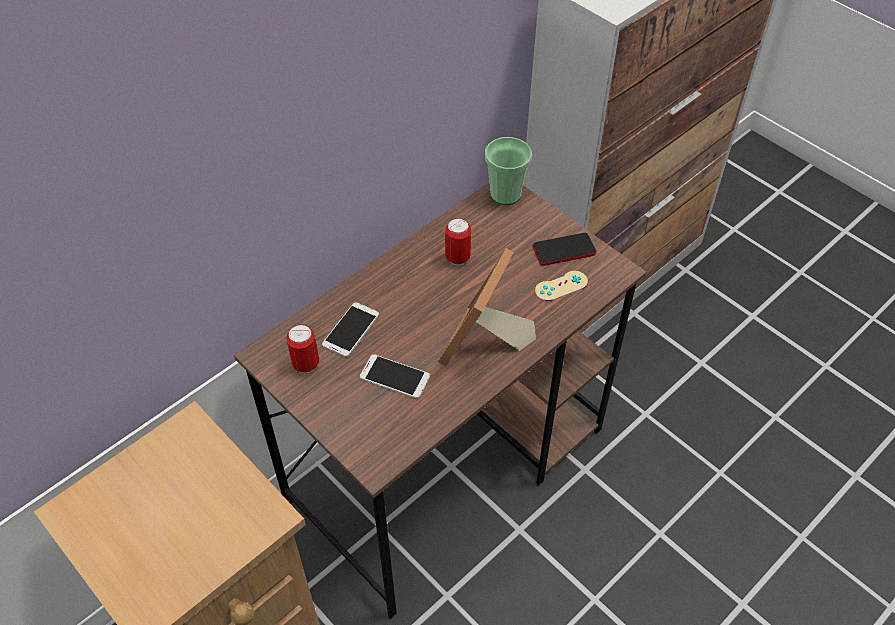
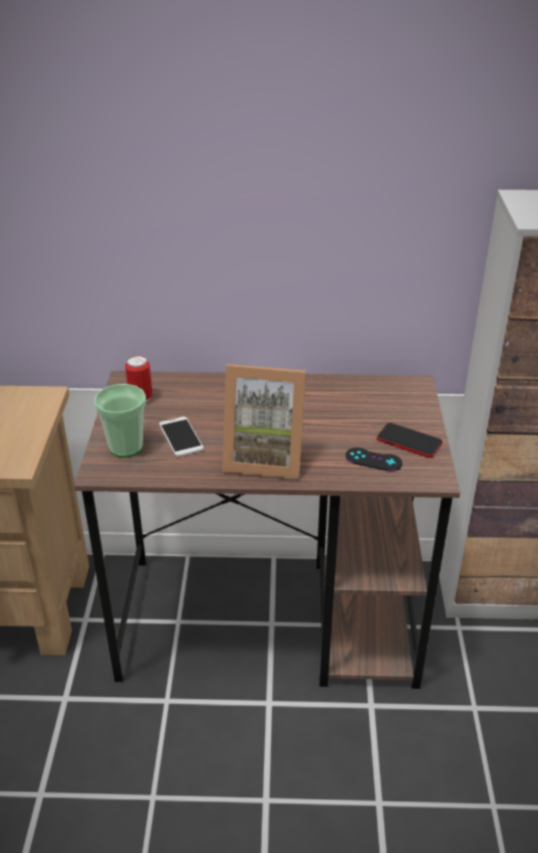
camera: 45 degrees right, 15 degrees down
phone [322,302,379,357] -> none
picture frame [438,248,536,366] -> picture frame turned 150 degrees counterclockwise [222,364,306,479]
can [445,218,471,266] -> none
cup [485,137,532,205] -> cup moved to [94,384,146,458]
beige game controller [535,271,588,301] -> black game controller [345,448,402,471]

